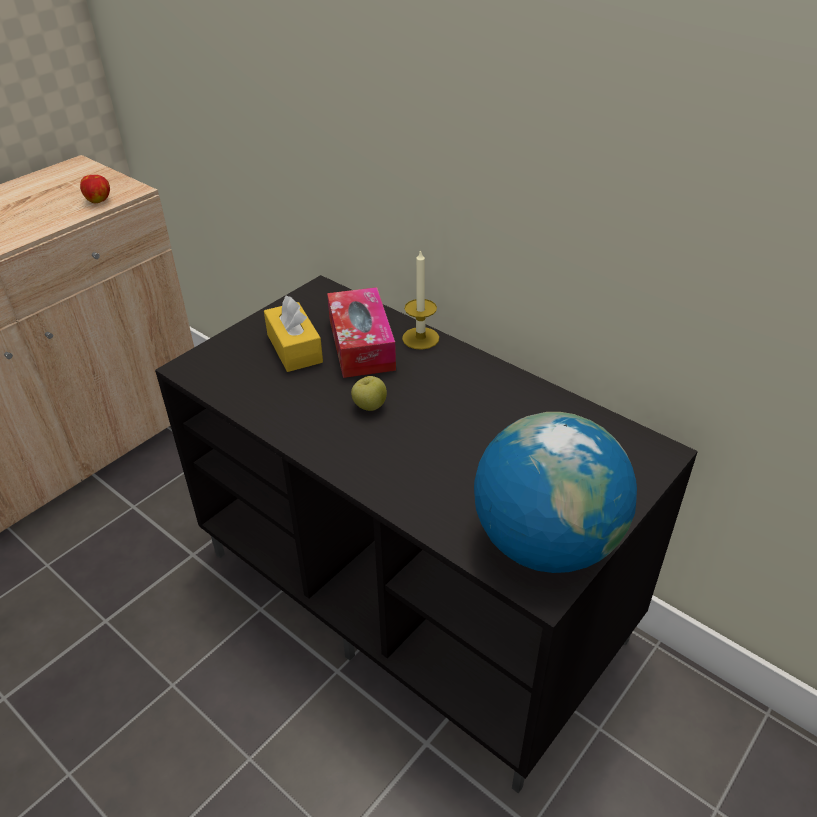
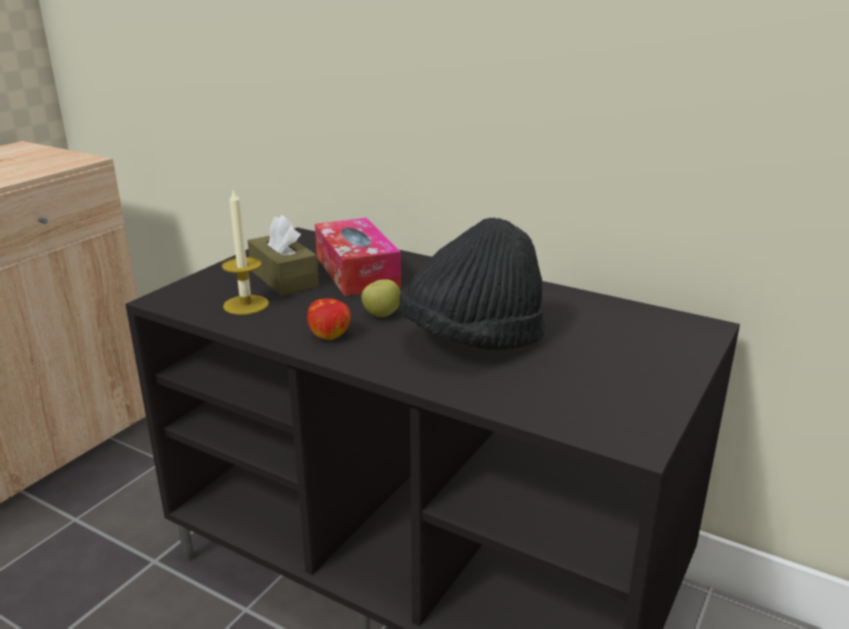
camera: 10 degrees left, 15 degrees down
apple [80,175,110,203] -> apple moved to [307,298,351,340]
yellow tissue box [264,296,323,372] -> brown tissue box [248,215,319,296]
candle [402,249,439,350] -> candle moved to [222,187,269,315]
globe [474,412,637,573] -> none
none -> black hat [399,217,545,350]

